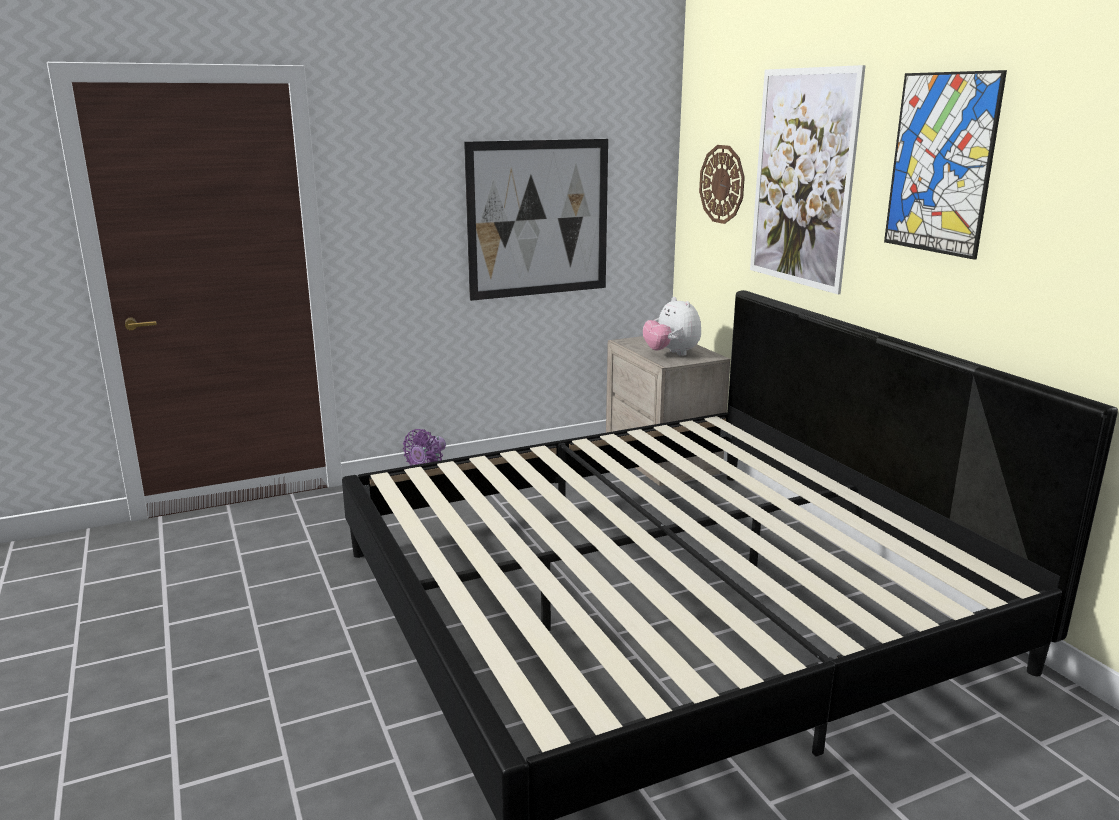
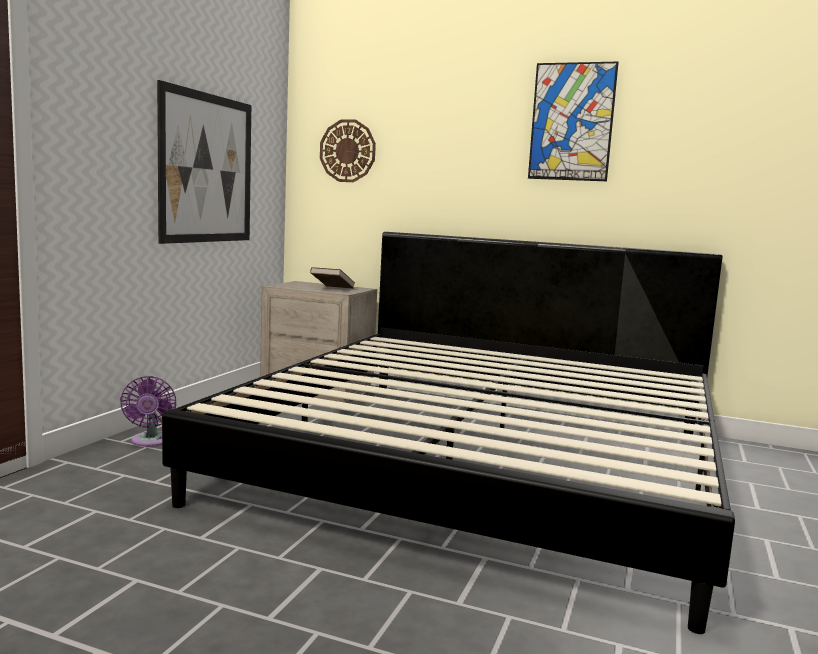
camera: 45 degrees left, 10 degrees down
plush toy [643,297,701,356] -> brown book [310,267,355,289]
picture [750,65,866,294] -> none

